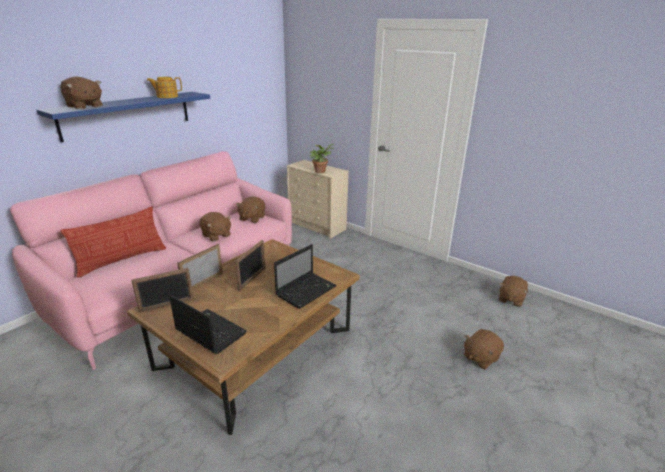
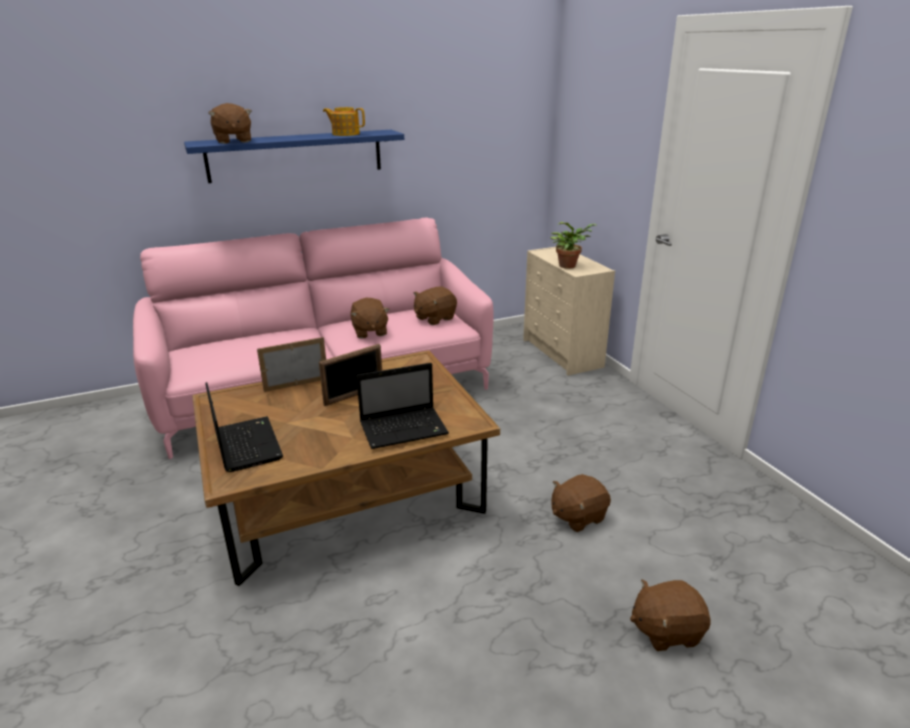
camera: 30 degrees right, 0 degrees up
pillow [61,206,166,278] -> none
picture frame [131,268,194,313] -> none
brown plush toy [499,276,528,307] -> brown plush toy moved to [552,474,611,532]

